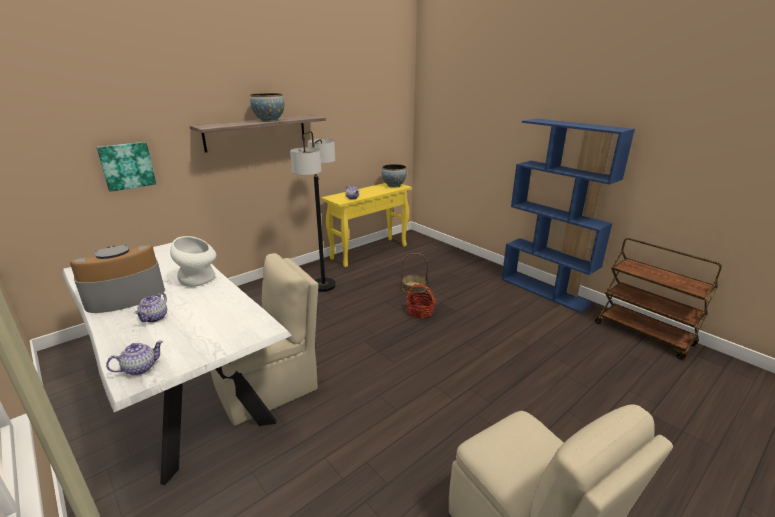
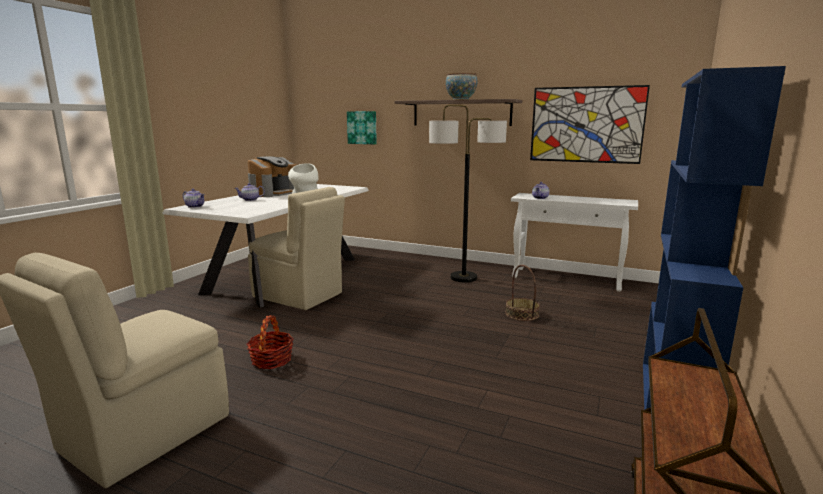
camera: 65 degrees right, 10 degrees down
coffee machine [70,244,165,313] -> coffee machine turned 90 degrees clockwise [248,156,296,197]
yellow console table [321,183,412,267] -> white console table [511,193,638,292]
bowl [382,164,407,188] -> none
basket [406,284,436,318] -> basket moved to [246,315,294,369]
none -> picture [530,85,650,164]

